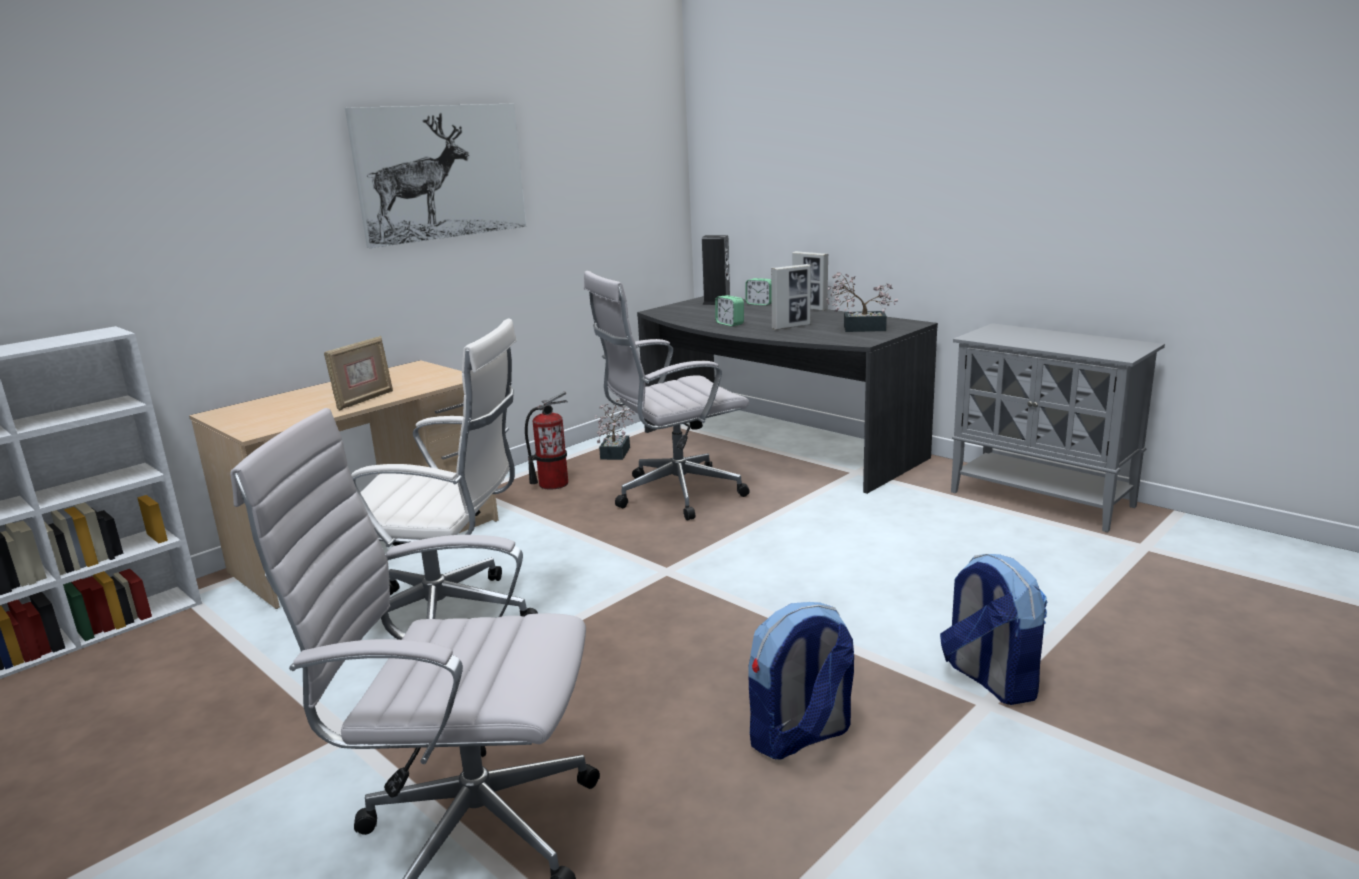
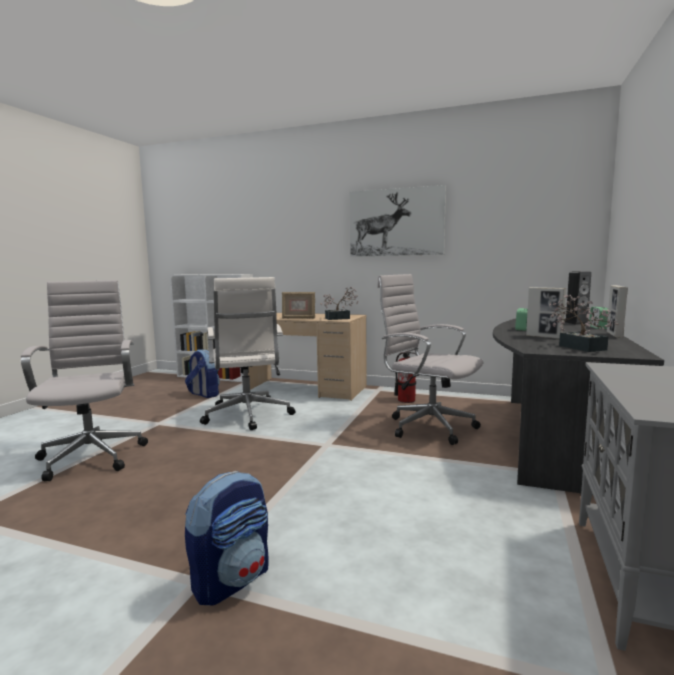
camera: 65 degrees right, 10 degrees down
potted plant [595,399,635,460] -> potted plant moved to [320,287,358,320]
backpack [748,602,854,760] -> backpack moved to [185,349,220,398]

